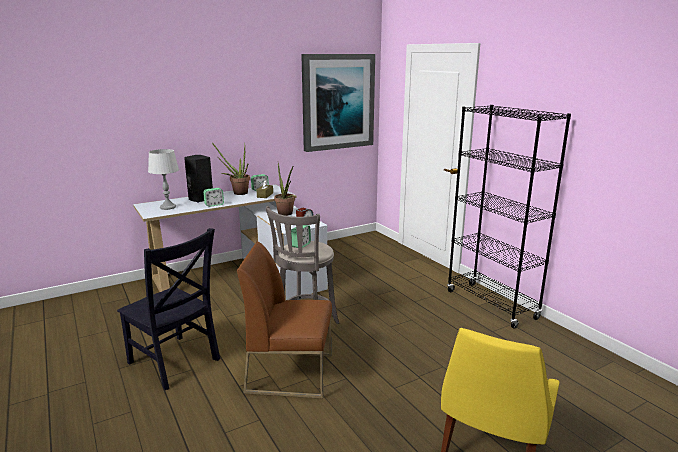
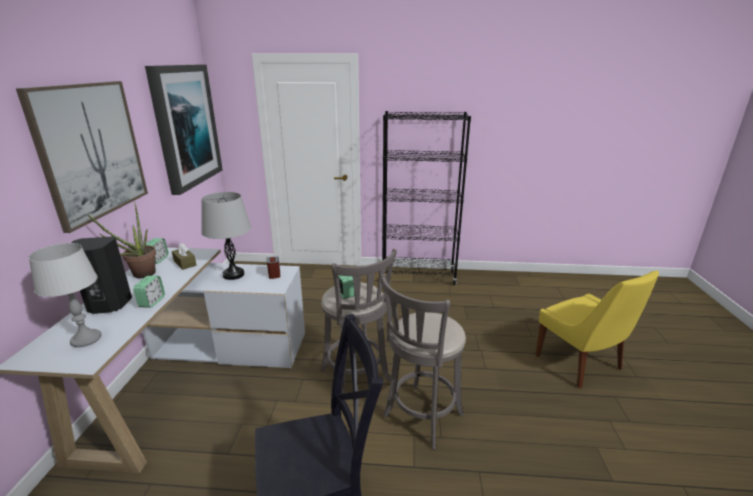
camera: 55 degrees left, 5 degrees up
brown chair [237,242,332,399] -> grey stool [381,274,466,450]
potted plant [274,163,295,216] -> grey table lamp [201,192,251,280]
none -> picture [16,81,148,233]

